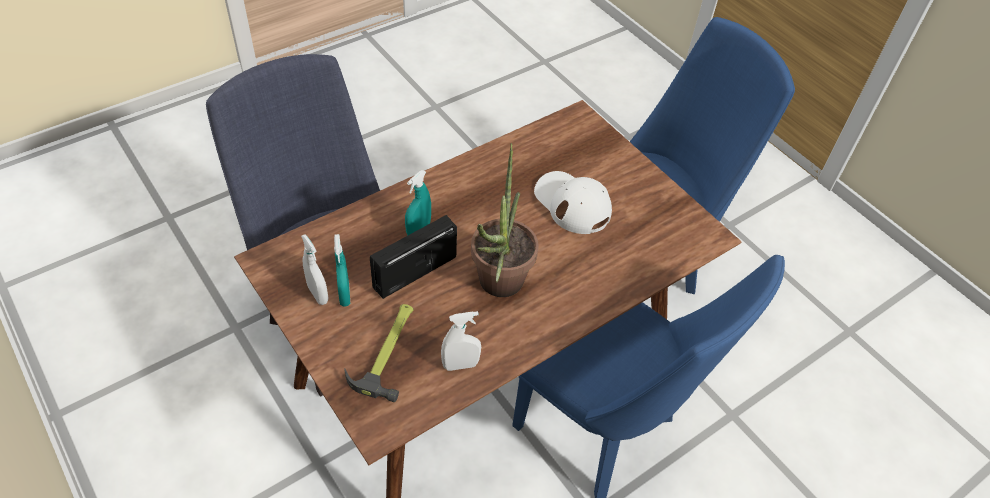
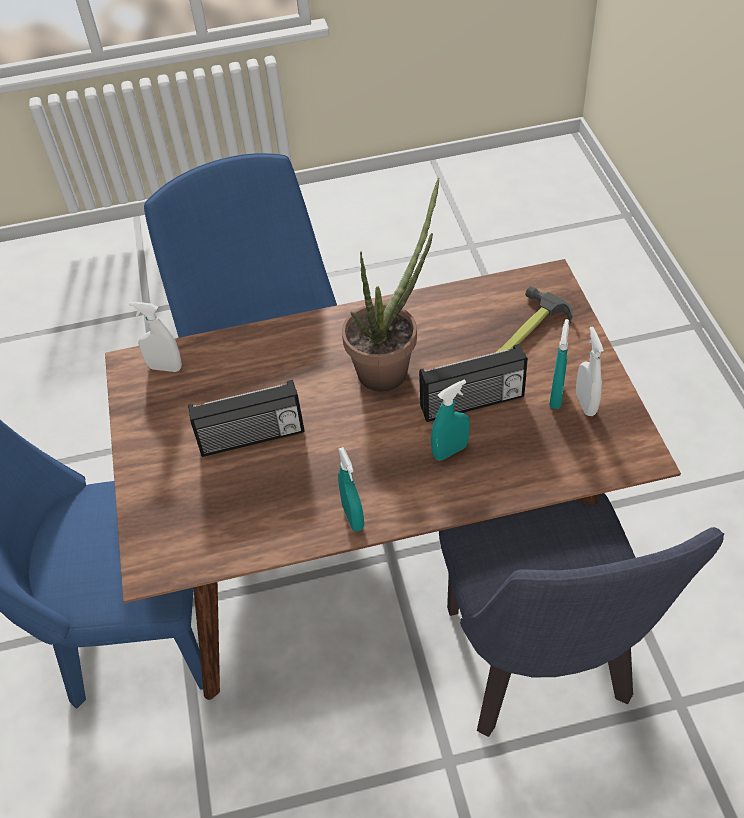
camera: 150 degrees left, 0 degrees up
white spray bottle [441,311,481,371] -> white spray bottle moved to [129,302,182,372]
white cap [534,171,612,234] -> radio [188,380,304,457]
none -> turquoise spray bottle [338,447,364,531]

